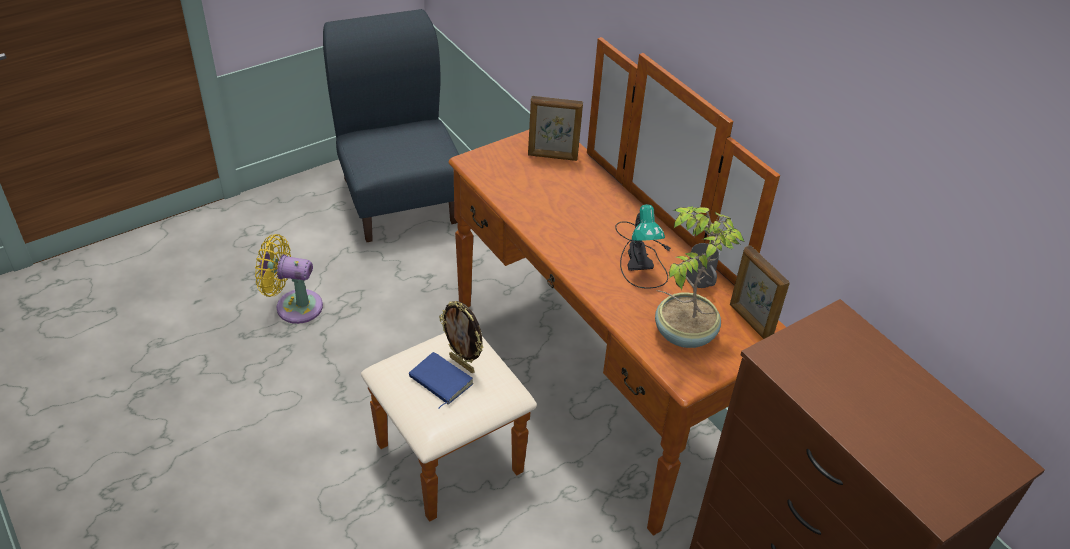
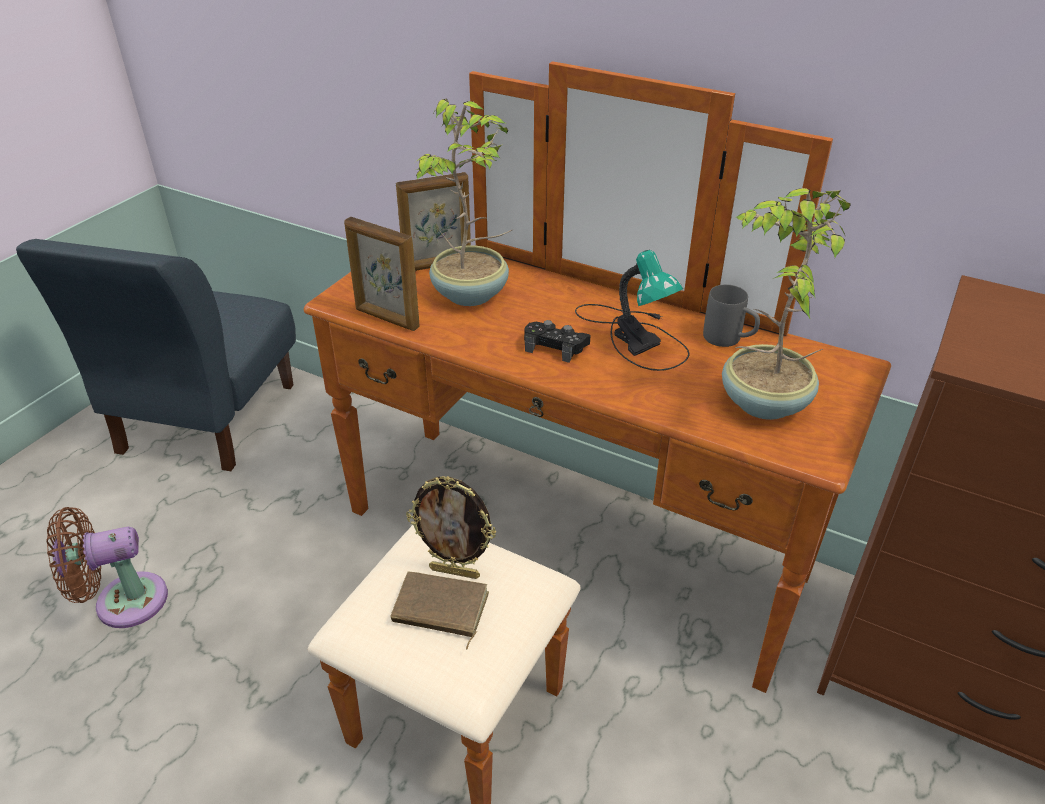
camera: 25 degrees left, 5 degrees down
yellow fan [255,234,323,324] -> brown fan [46,507,168,628]
blue chair [323,9,459,242] -> blue chair turned 120 degrees counterclockwise [16,239,296,471]
blue book [409,352,474,409] -> brown book [390,572,489,649]
picture frame [730,245,790,339] -> picture frame moved to [344,217,420,331]
none -> potted plant [416,99,512,306]
none -> black game controller [524,320,591,363]

